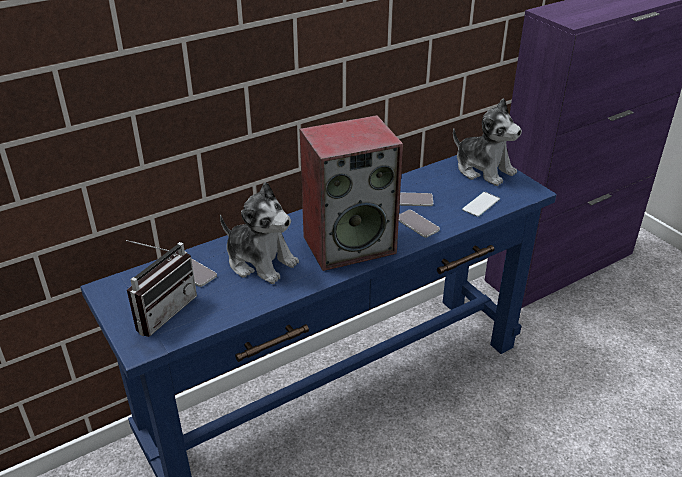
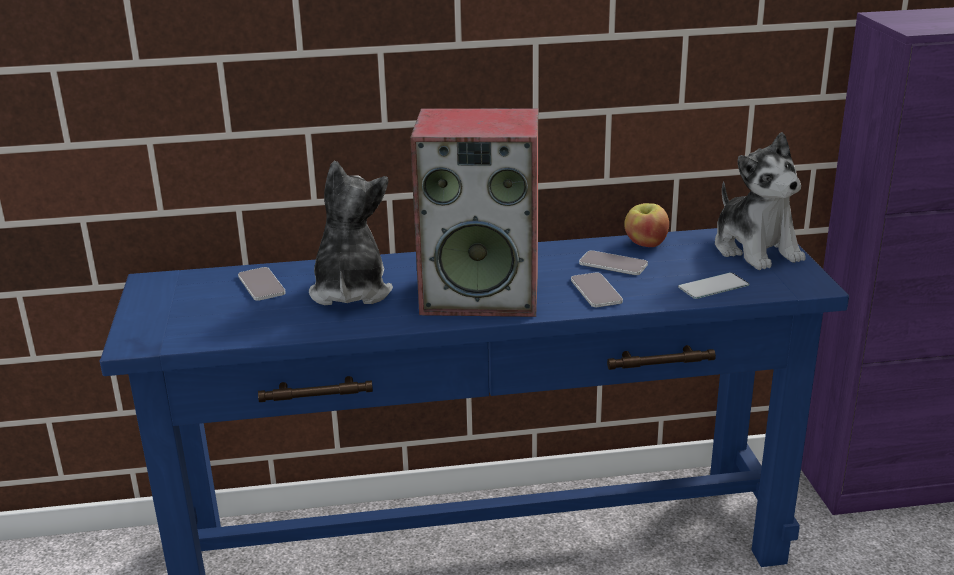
camera: 25 degrees right, 10 degrees down
radio [126,240,197,337] -> none
plush toy [220,182,299,284] -> plush toy turned 150 degrees counterclockwise [309,161,393,305]
none -> apple [624,203,669,247]

